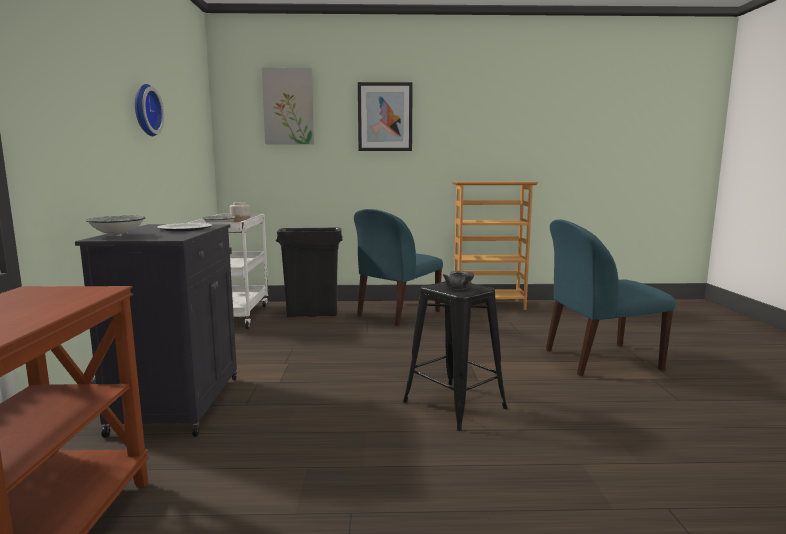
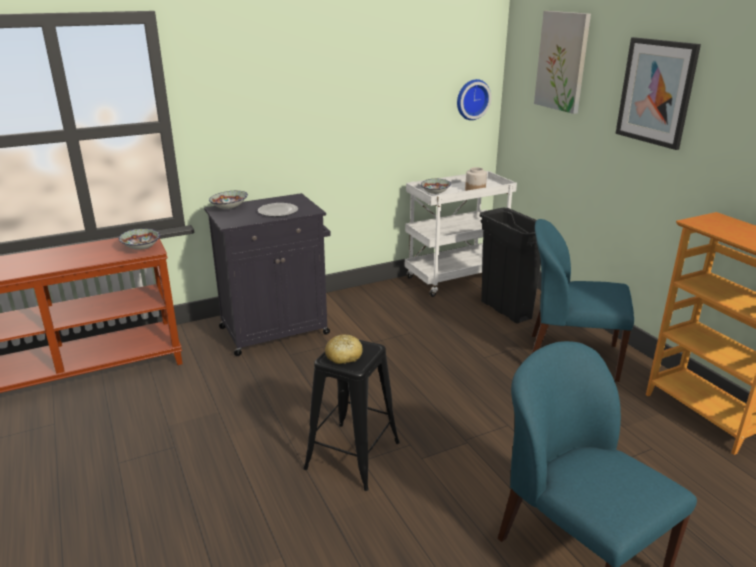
camera: 65 degrees right, 15 degrees up
wall clock [135,84,164,136] -> wall clock moved to [457,79,491,120]
grey teapot [443,271,474,290] -> bread [325,334,363,364]
none -> bowl [119,228,160,250]

